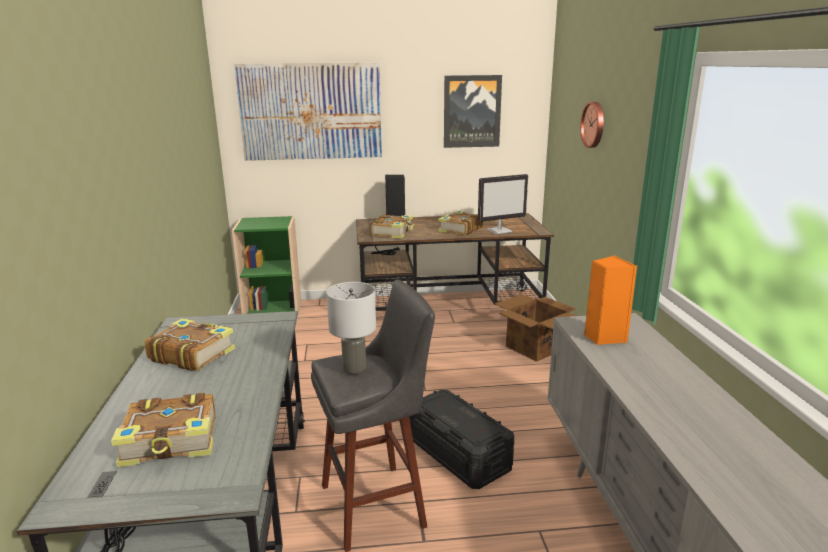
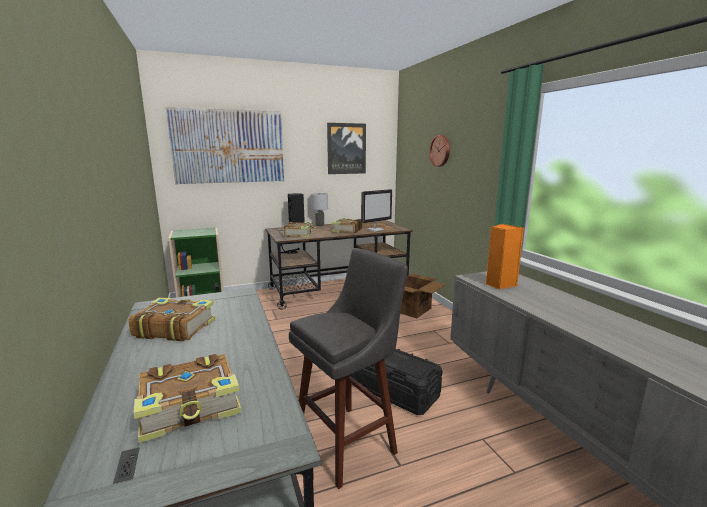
camera: 15 degrees left, 5 degrees down
white table lamp [326,282,376,375] -> white table lamp moved to [311,193,328,226]

